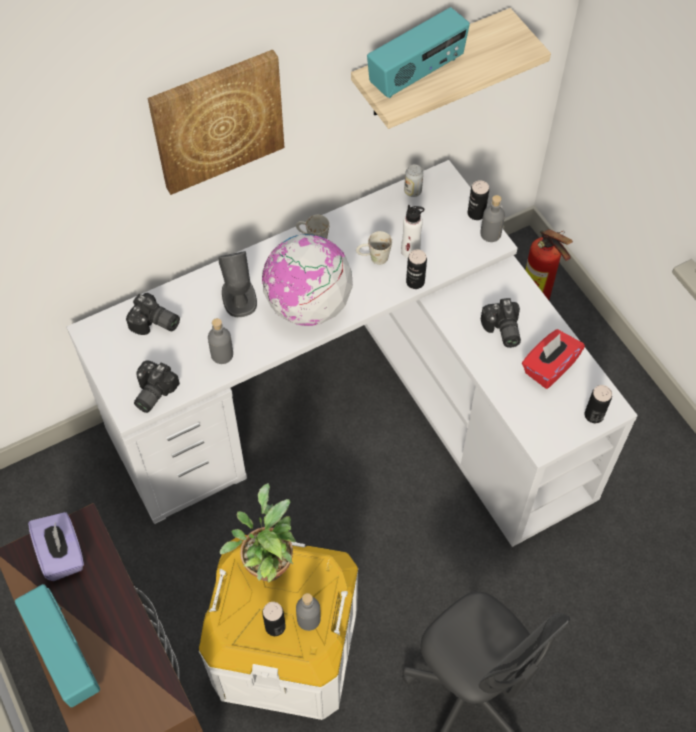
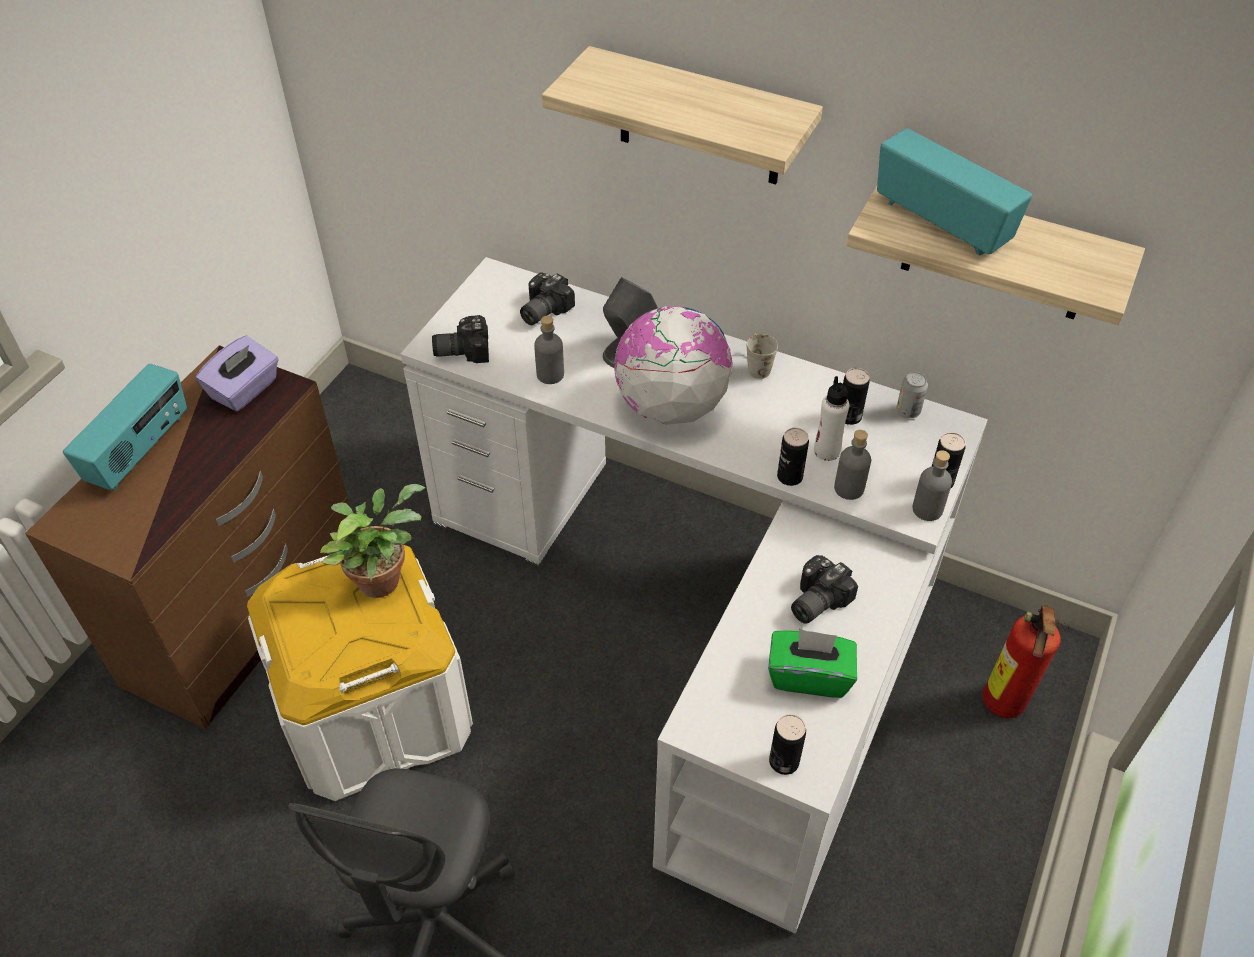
camera: 55 degrees right, 10 degrees down
camera [126,293,180,335] -> camera turned 45 degrees clockwise [520,272,575,325]
picture [147,50,284,195] -> shelf [542,46,823,184]
can [262,602,286,636] -> can moved to [843,368,870,425]
grey bottle [296,593,321,631] -> grey bottle moved to [834,430,871,500]
white mug [356,231,392,265] -> none
radio [367,7,470,98] -> radio turned 150 degrees counterclockwise [877,128,1032,256]
red tissue box [522,329,585,389] -> green tissue box [768,628,857,698]

